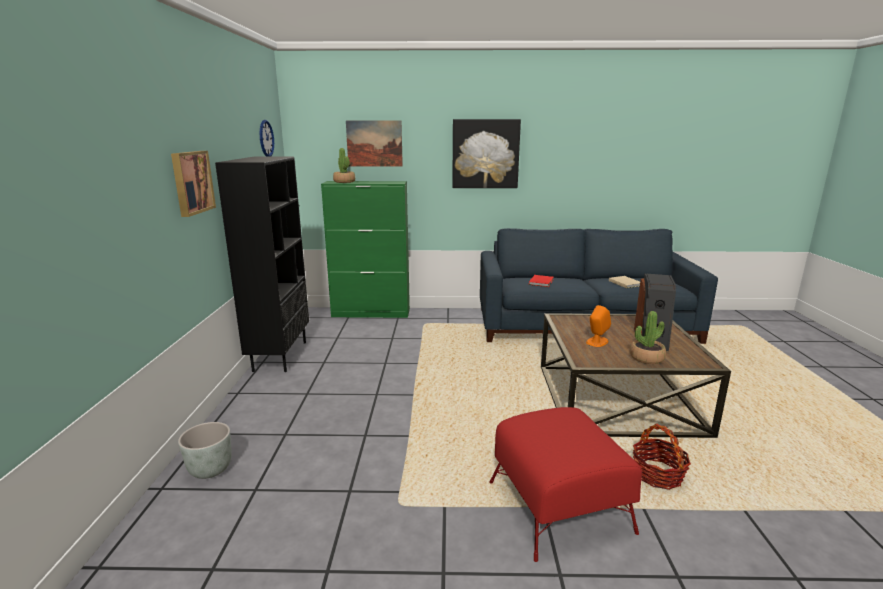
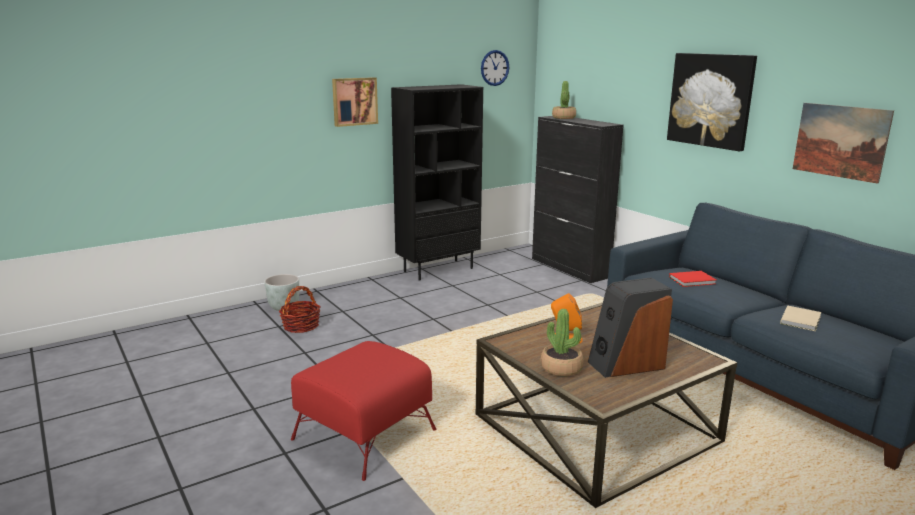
camera: 55 degrees right, 0 degrees up
green cabinet [321,181,410,318] -> black cabinet [532,116,624,283]
picture [346,120,403,167] -> picture moved to [793,103,894,184]
basket [633,423,691,490] -> basket moved to [279,286,321,333]

